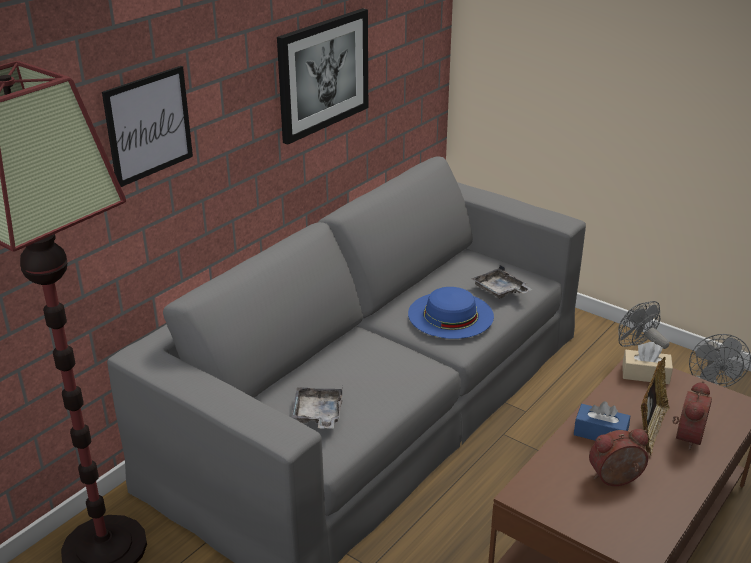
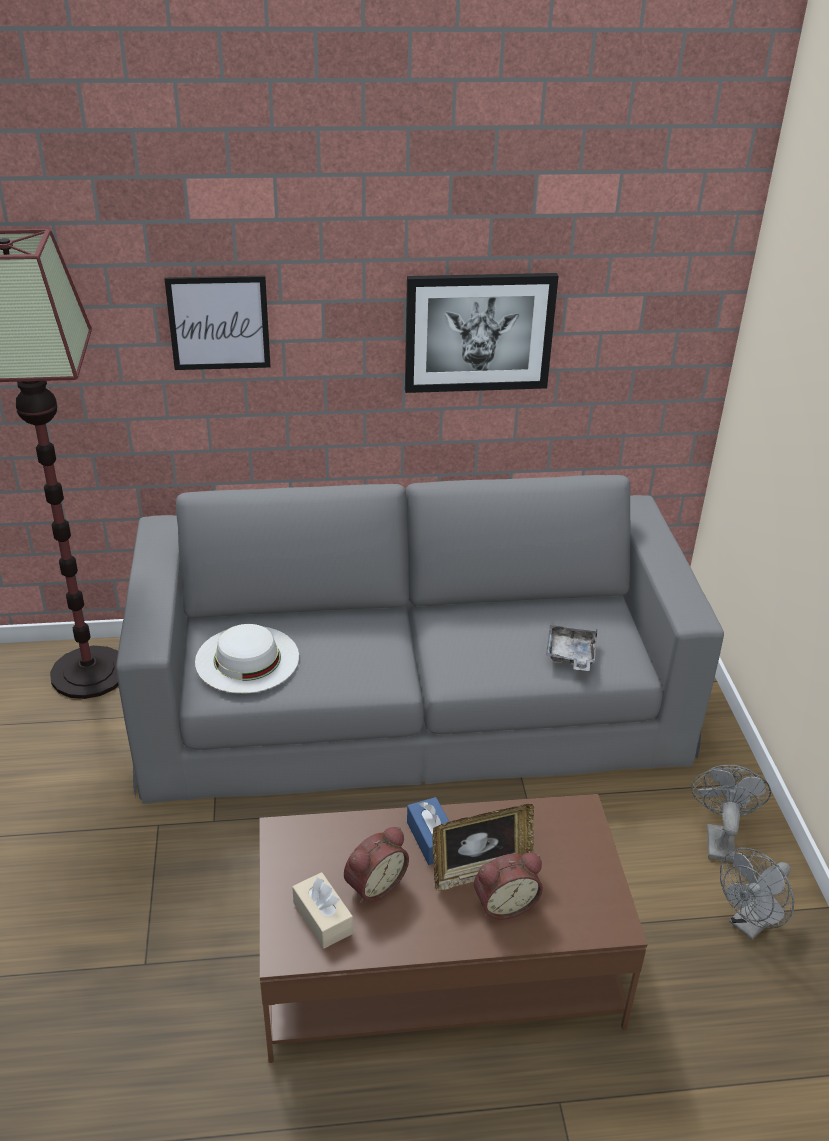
camera: 45 degrees right, 5 degrees up
grey tray [291,386,343,429] -> white hat [195,624,299,694]
blue hat [408,287,494,339] -> none
alarm clock [589,429,648,486] -> alarm clock turned 105 degrees clockwise [344,827,409,903]
beige tissue box [622,342,673,384] -> beige tissue box moved to [292,872,353,949]

